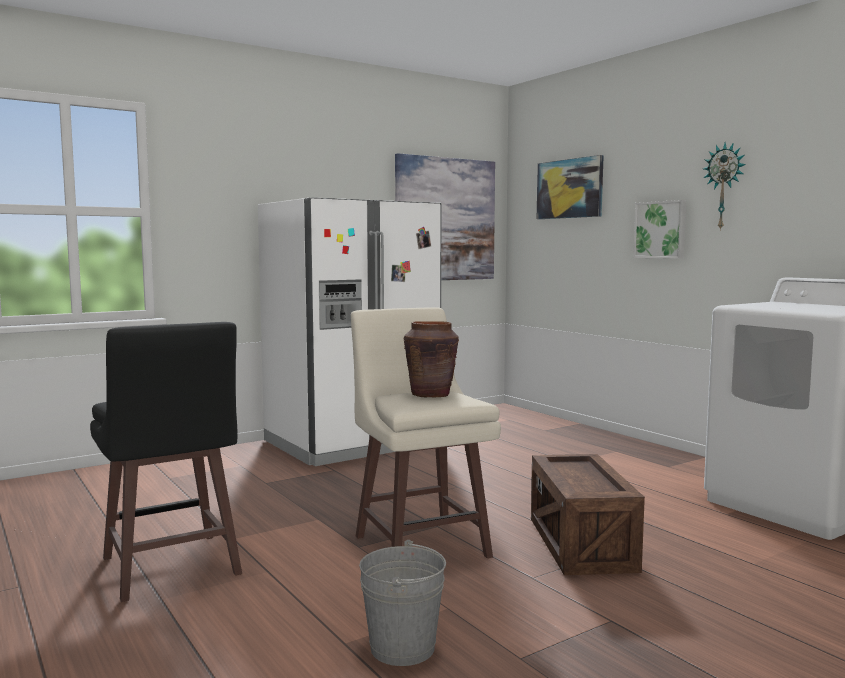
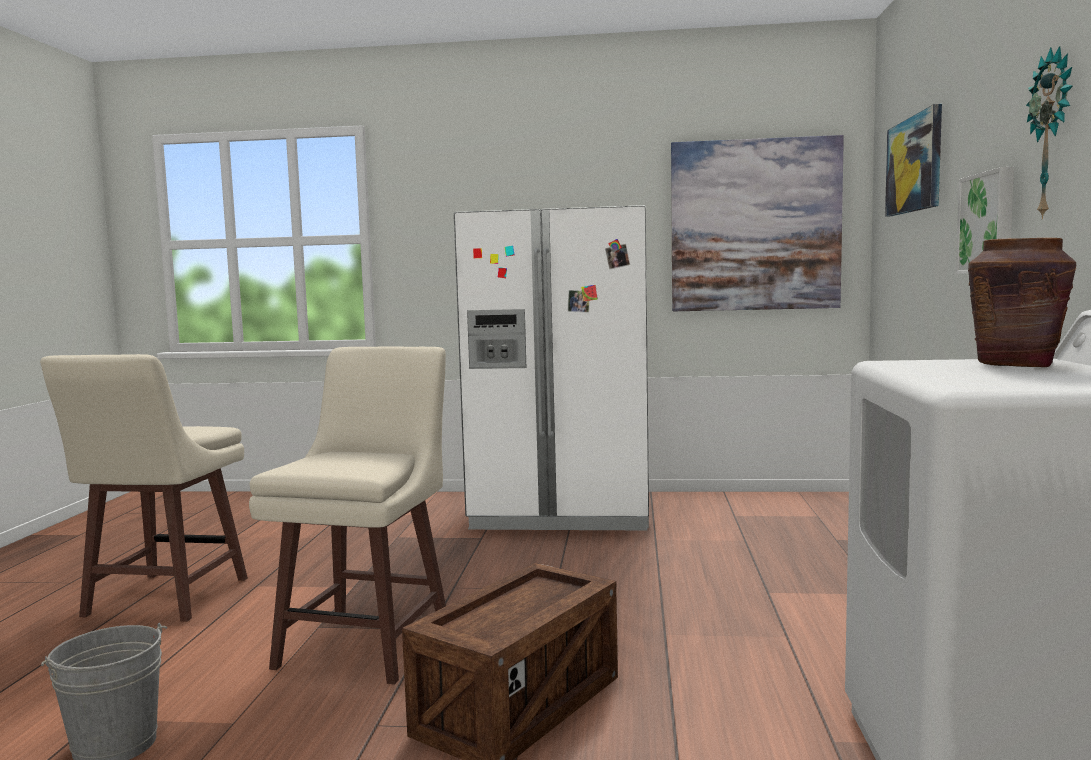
camera: 40 degrees right, 0 degrees up
black stool [90,322,242,602] -> beige stool [40,354,248,622]
brown vase [403,321,459,397] -> brown vase moved to [968,238,1076,367]

